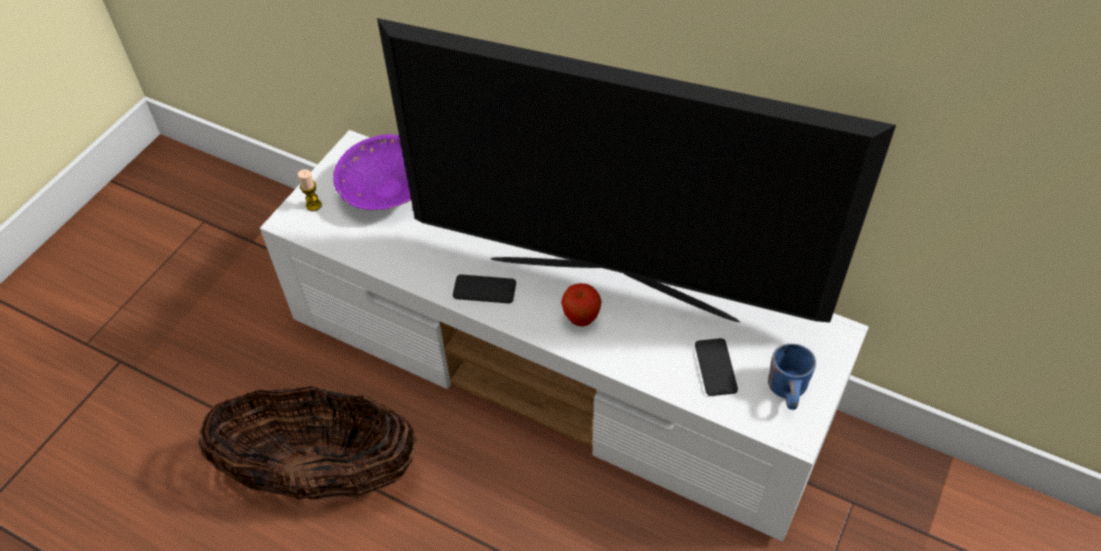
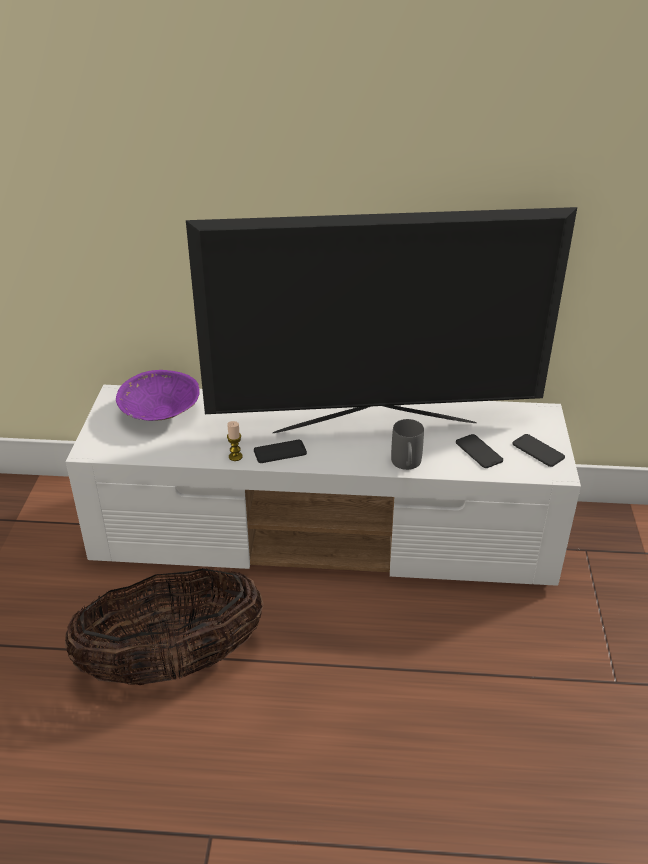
camera: 25 degrees left, 15 degrees down
candle [298,169,322,211] -> candle moved to [227,421,243,461]
apple [561,283,602,326] -> none
blue mug [768,344,816,410] -> phone [512,434,565,467]
none -> grey mug [391,419,424,470]

